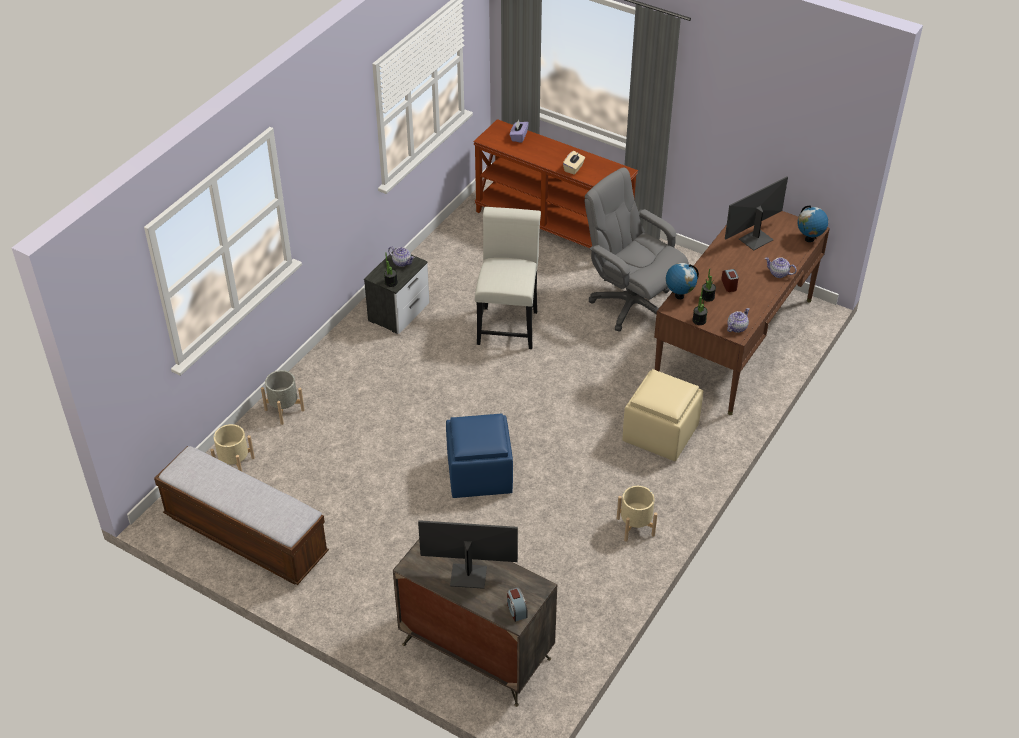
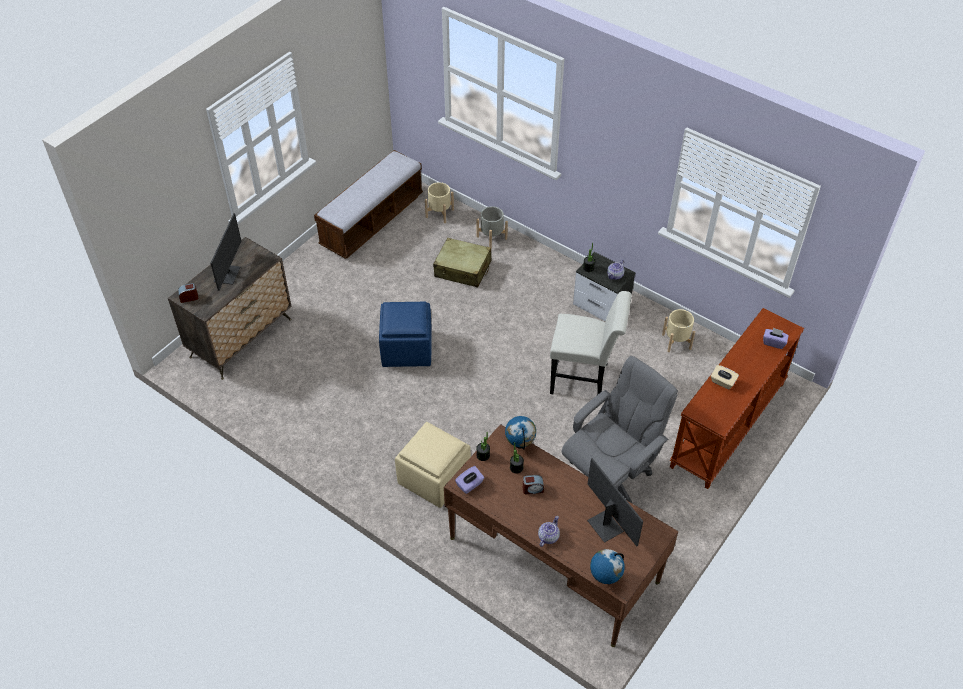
camera: 95 degrees right, 5 degrees up
beige planter [617,486,657,542] -> beige planter moved to [662,309,695,352]
teapot [727,308,750,333] -> purple tissue box [455,466,484,494]
none -> beige suitcase [433,238,491,287]

